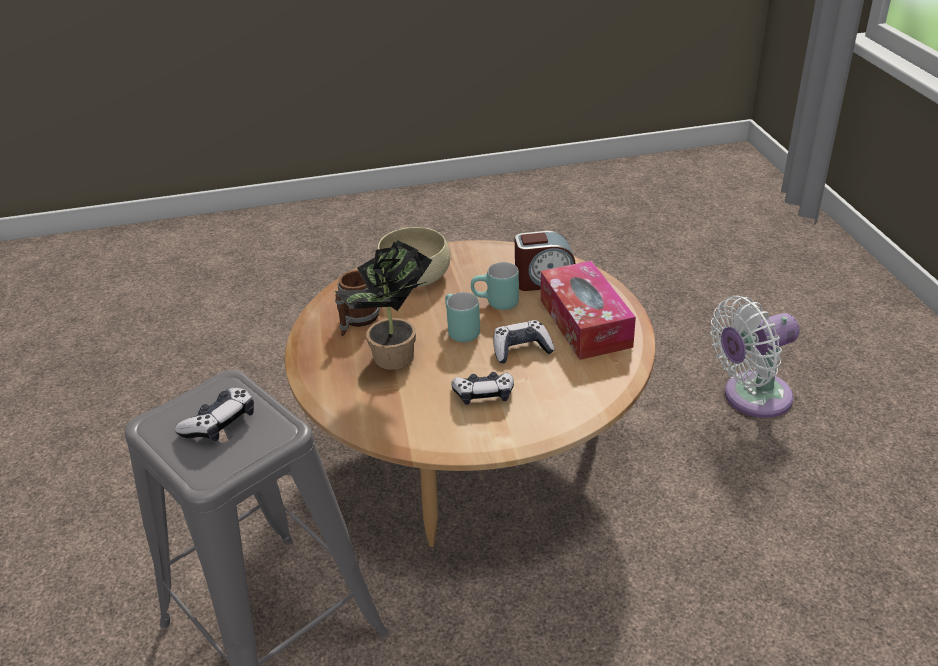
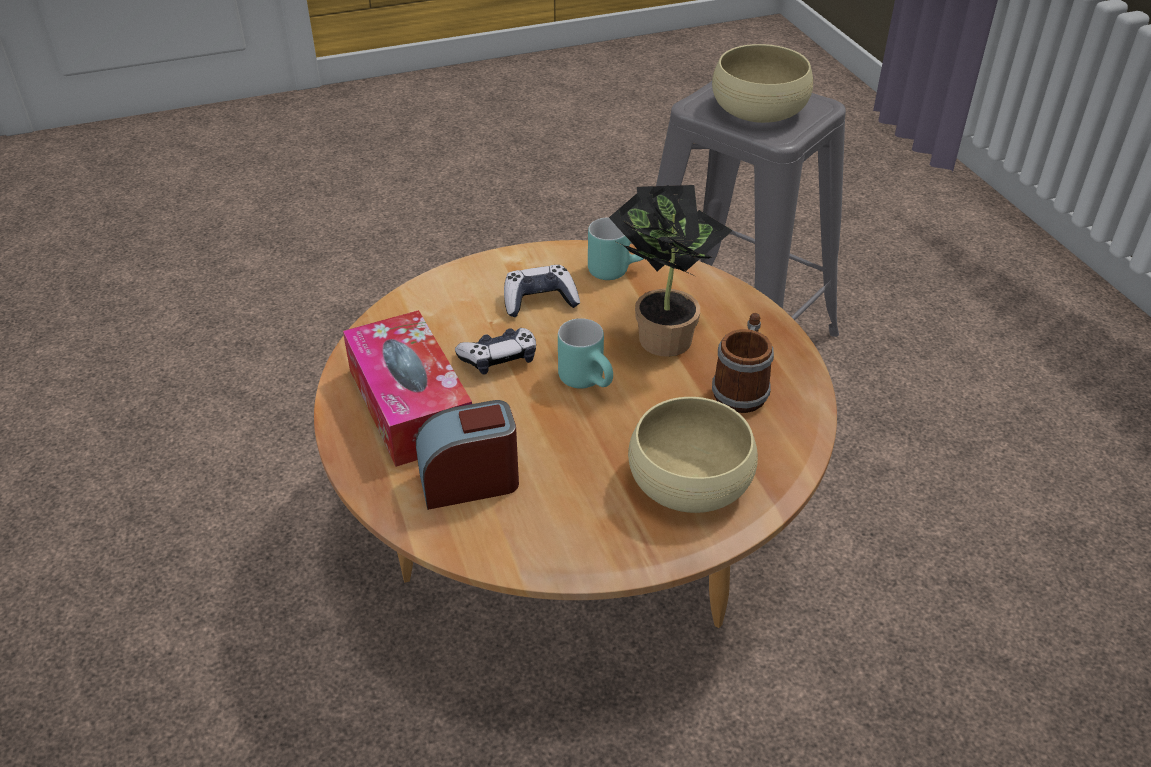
camera: 170 degrees right, 5 degrees up
game controller [175,388,254,441] -> beige bowl [712,44,813,123]
turquoise mug [471,262,519,310] -> turquoise mug moved to [588,217,643,280]
white fan [711,296,800,418] -> none

